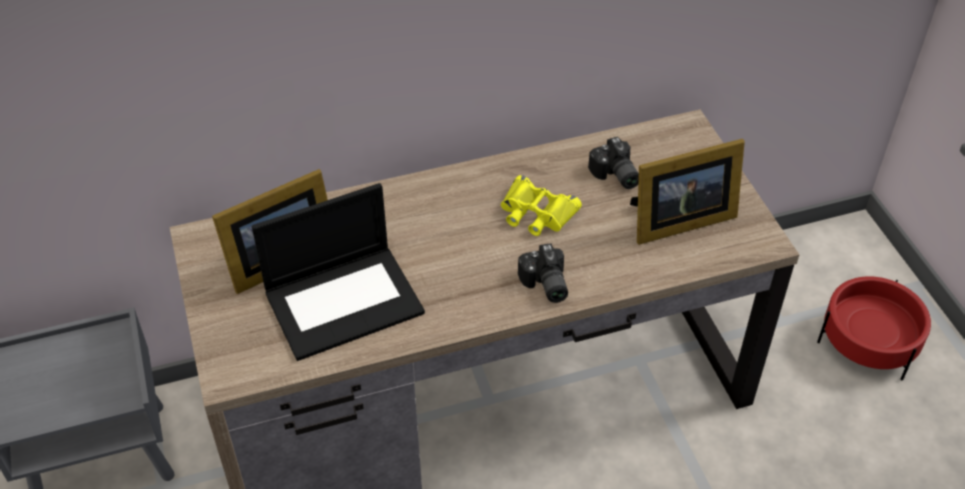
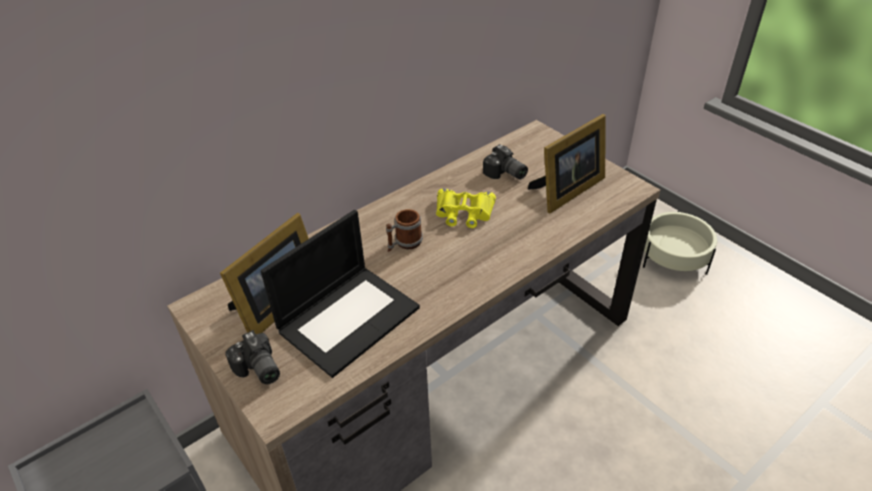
camera: 20 degrees left, 5 degrees down
camera [518,243,568,303] -> camera moved to [225,330,280,384]
red planter [817,276,931,380] -> beige planter [643,211,717,275]
none -> mug [386,209,423,252]

